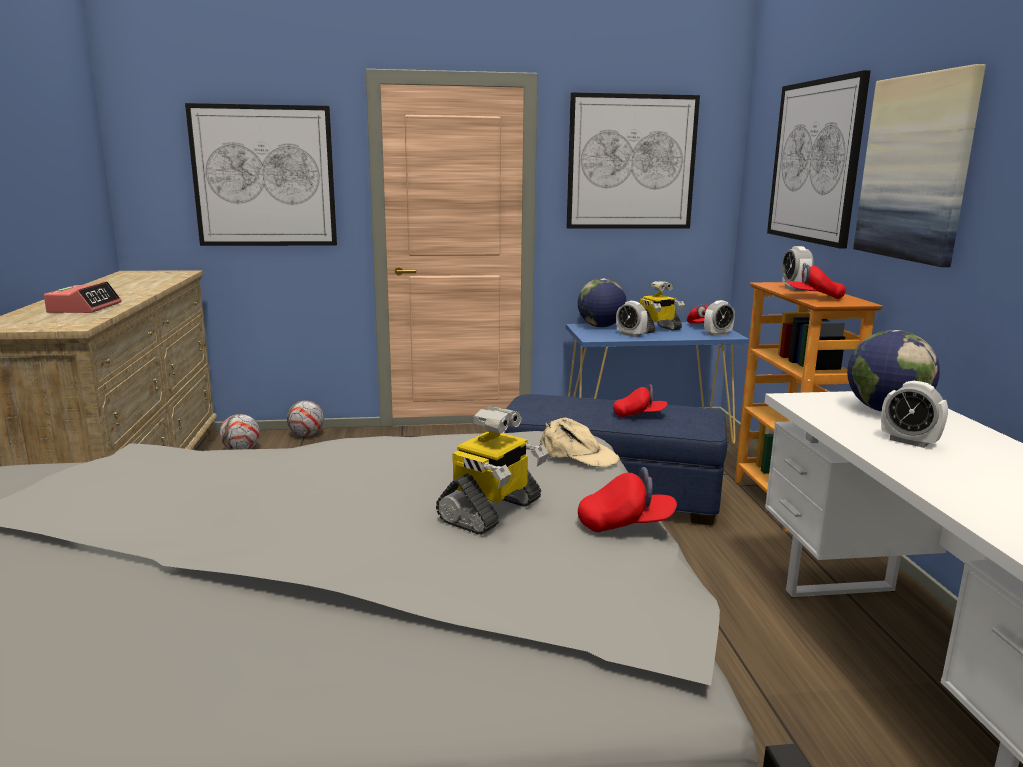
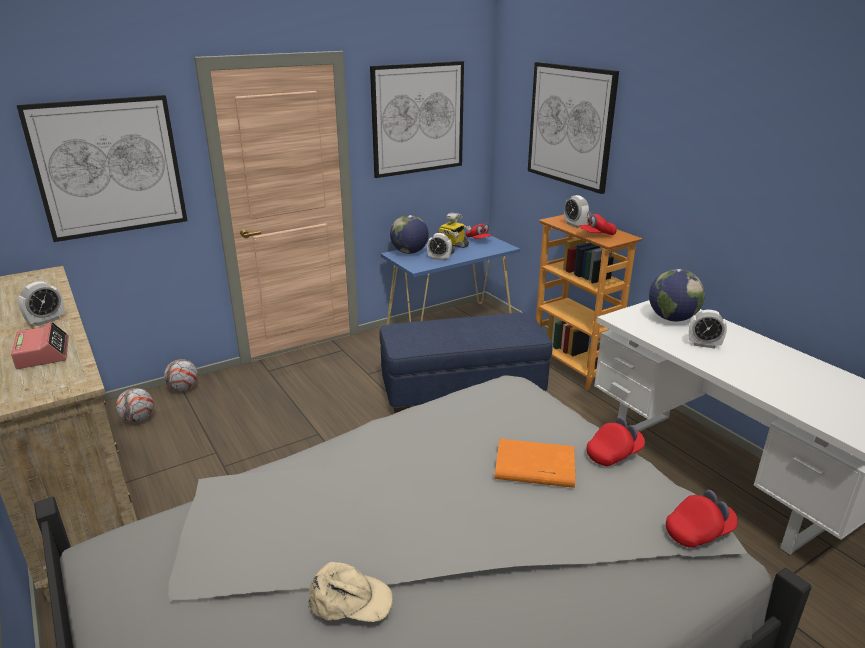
camera: 25 degrees left, 10 degrees up
toy robot [436,406,549,535] -> orange book [495,439,575,488]
beige cap [540,418,620,467] -> beige cap moved to [308,562,393,622]
red cap [613,384,667,417] -> red cap moved to [666,490,738,548]
alarm clock [704,300,735,336] -> alarm clock moved to [18,281,65,326]
picture [853,64,986,267] -> none

